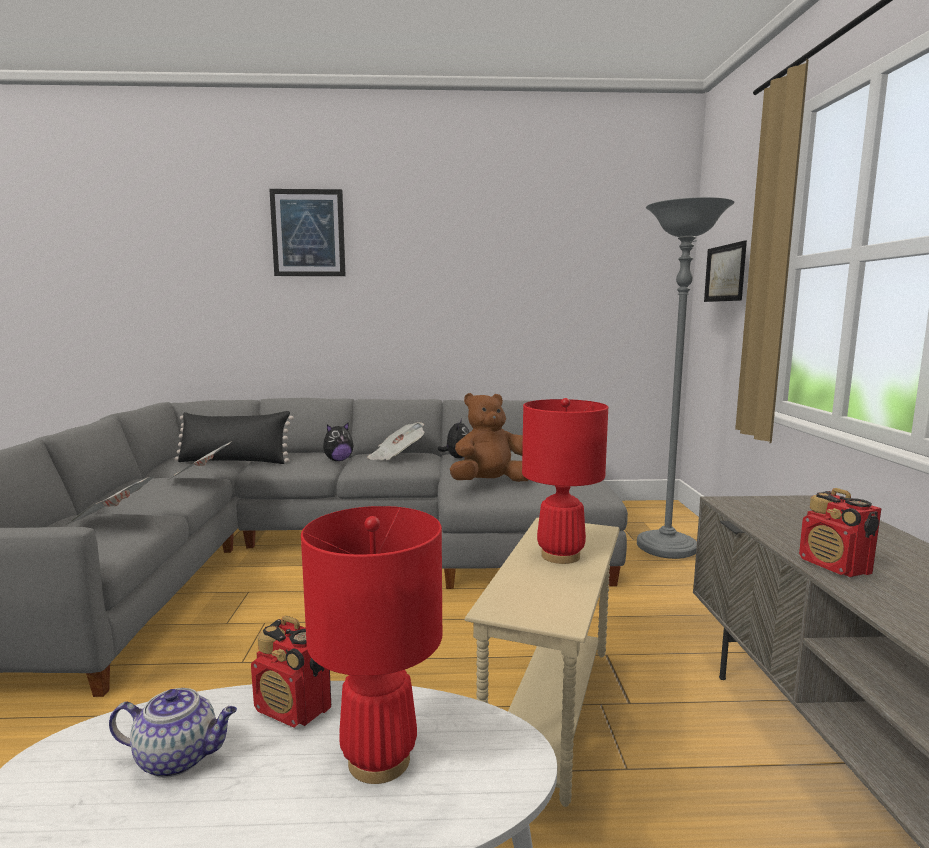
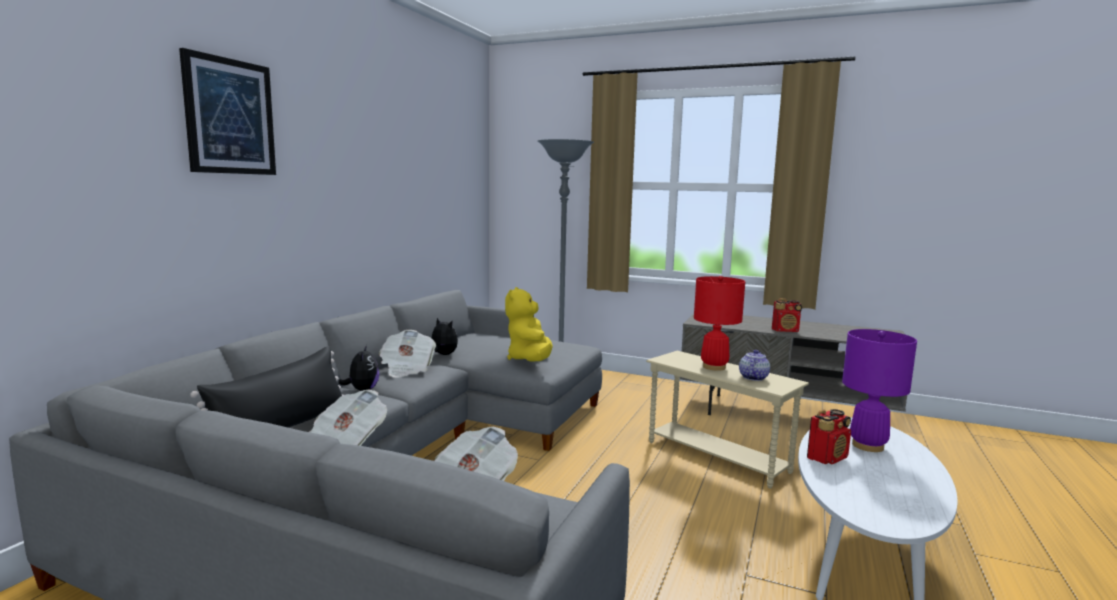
camera: 65 degrees left, 0 degrees up
teapot [109,688,237,778] -> teapot moved to [739,350,770,381]
red table lamp [301,506,442,784] -> purple table lamp [842,329,917,452]
brown plush toy [450,393,529,482] -> yellow plush toy [505,287,553,362]
picture [704,241,747,302] -> none

